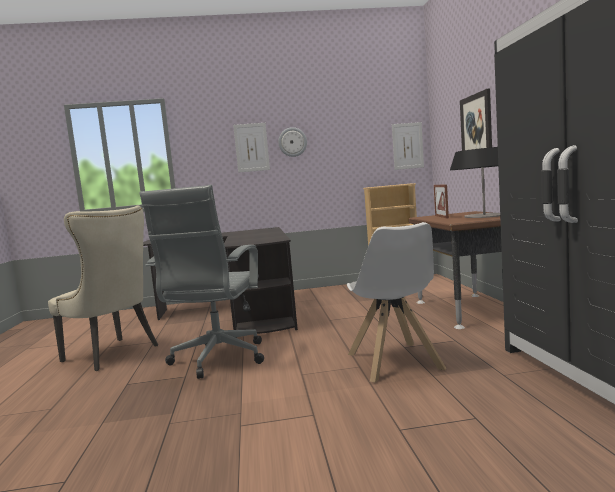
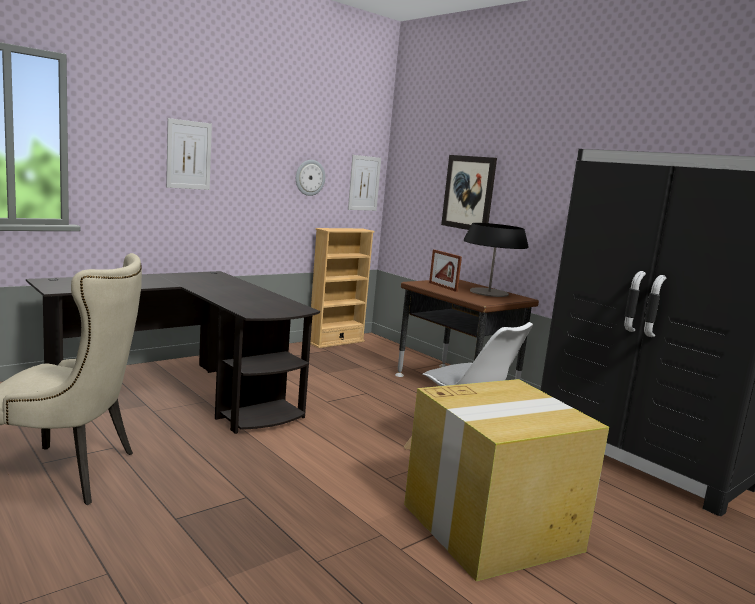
camera: 35 degrees left, 5 degrees up
grey office chair [140,185,264,379] -> none
wall clock [278,127,307,157] -> wall clock moved to [296,160,325,196]
none -> cardboard box [404,379,609,581]

